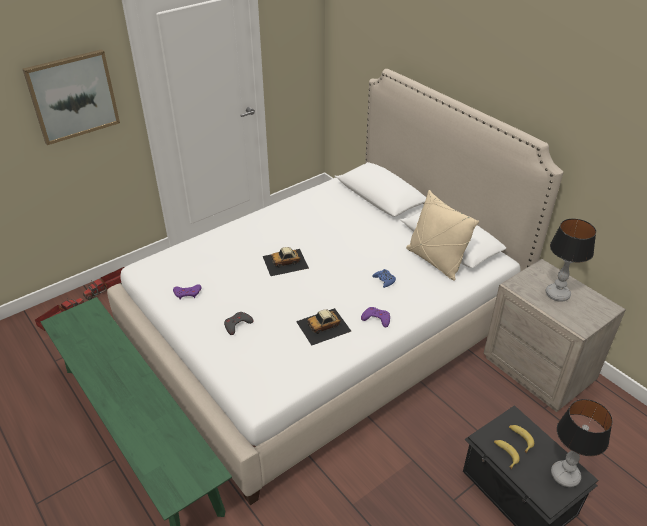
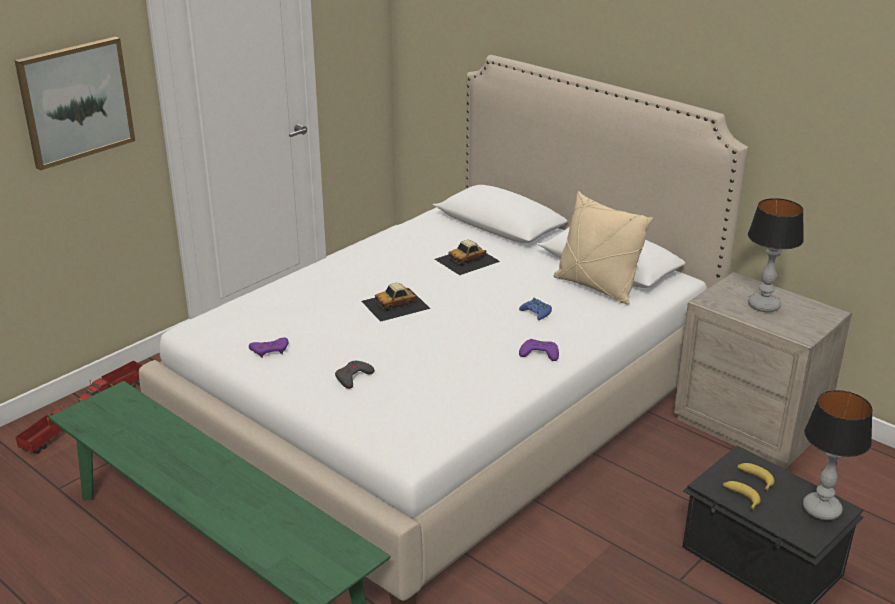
camera: 10 degrees left, 10 degrees down
toy car [296,308,351,345] -> toy car moved to [435,240,500,275]

